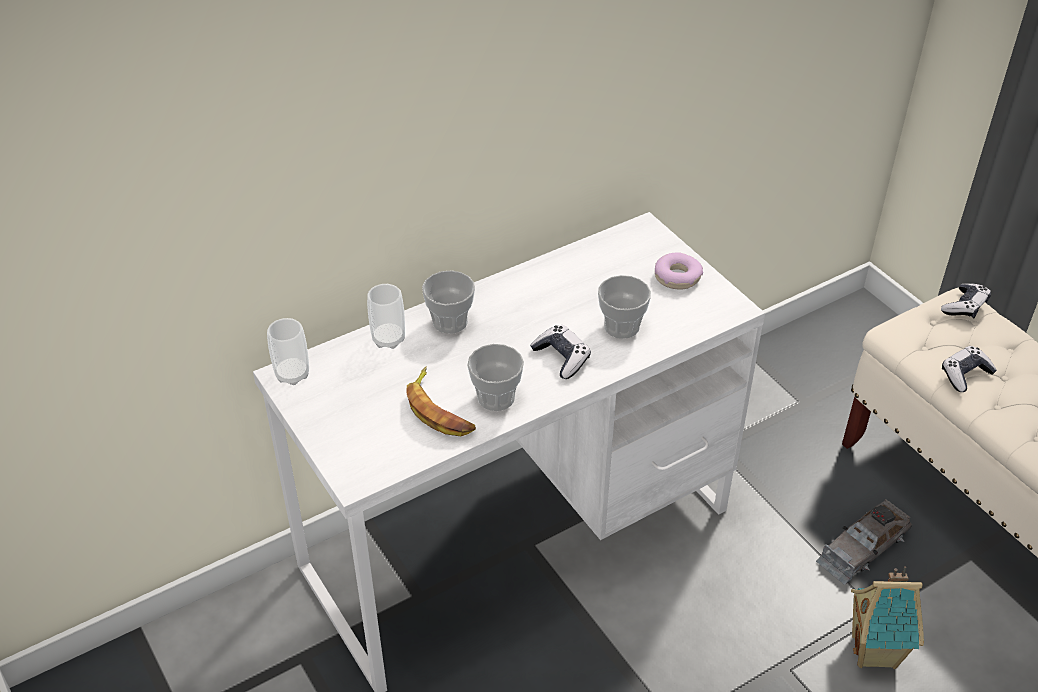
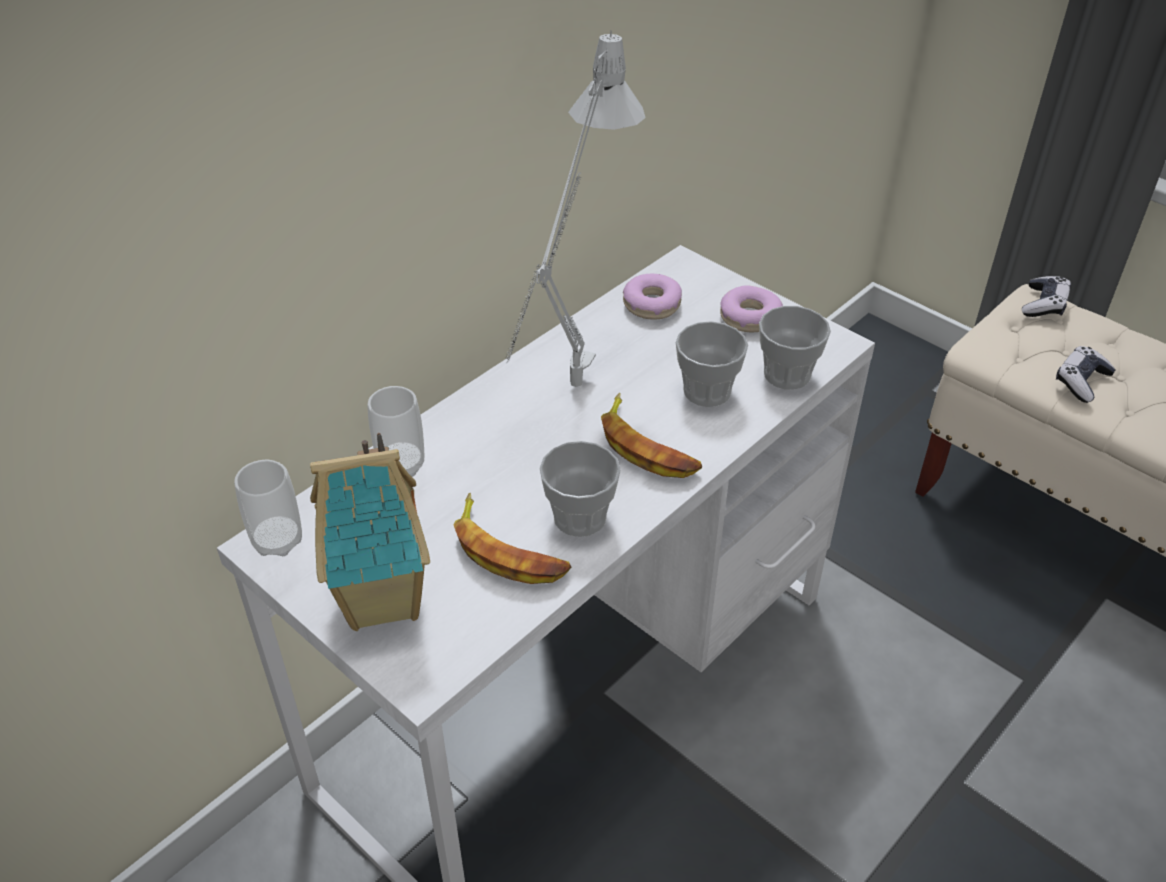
camera: 15 degrees left, 0 degrees up
cup [422,271,475,334] -> cup moved to [759,306,831,390]
game controller [530,325,591,379] -> banana [601,393,702,478]
grey toy car [816,499,912,585] -> none
toy house [851,566,924,669] -> toy house moved to [310,433,430,631]
none -> grey table lamp [507,31,646,387]
none -> donut [623,274,682,320]

